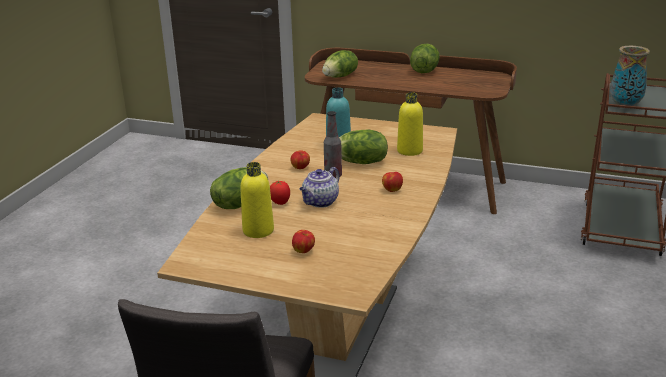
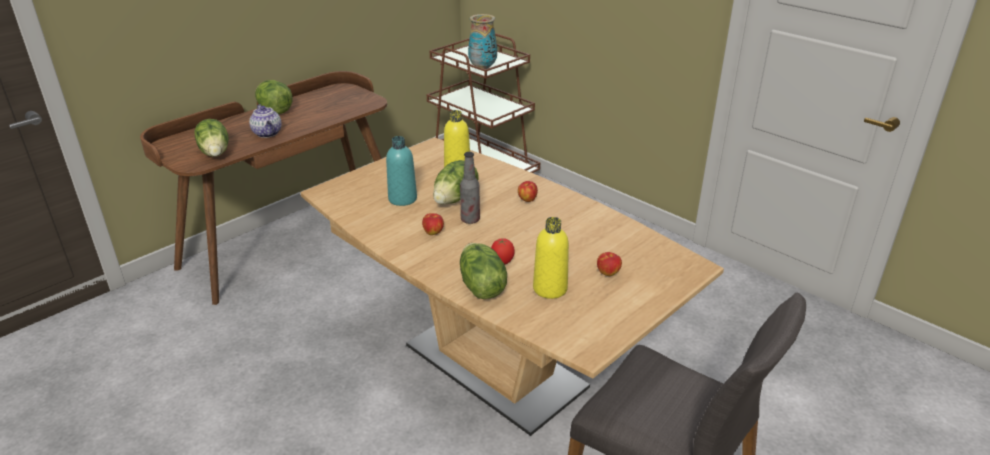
camera: 65 degrees left, 5 degrees up
teapot [299,167,340,208] -> teapot moved to [249,104,282,138]

